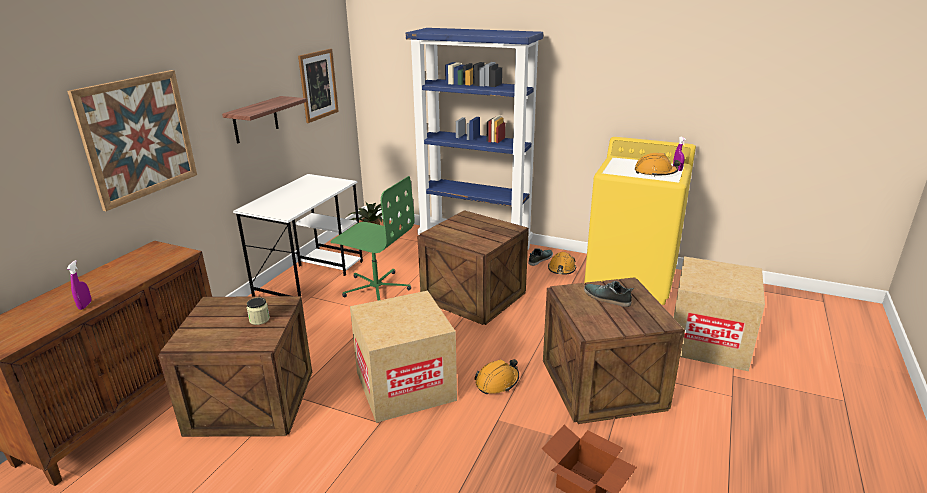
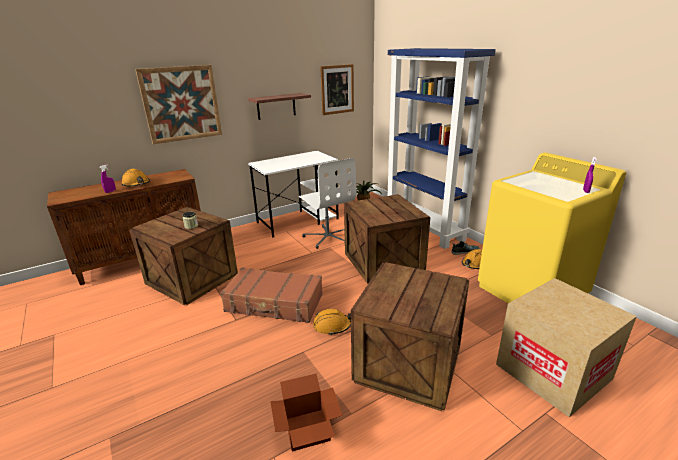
camera: 35 degrees right, 0 degrees up
green office chair [330,176,415,301] -> white office chair [299,158,356,249]
cardboard box [350,291,457,423] -> brown suitcase [220,267,323,323]
shoe [584,281,634,307] -> none
orange hard hat [635,153,680,177] -> orange hard hat moved to [121,169,150,187]

